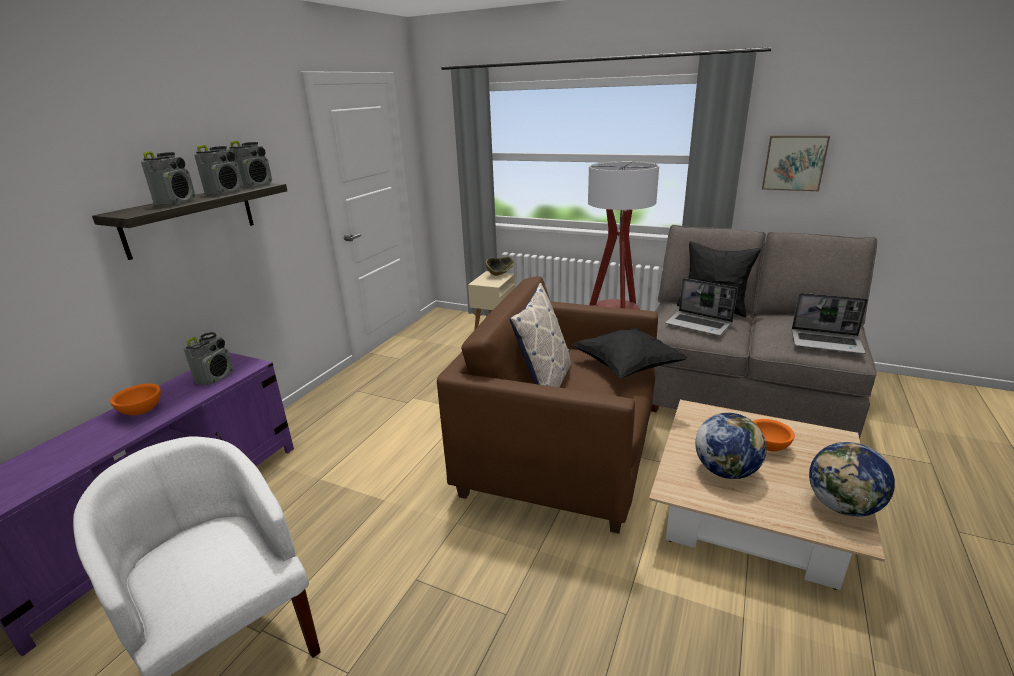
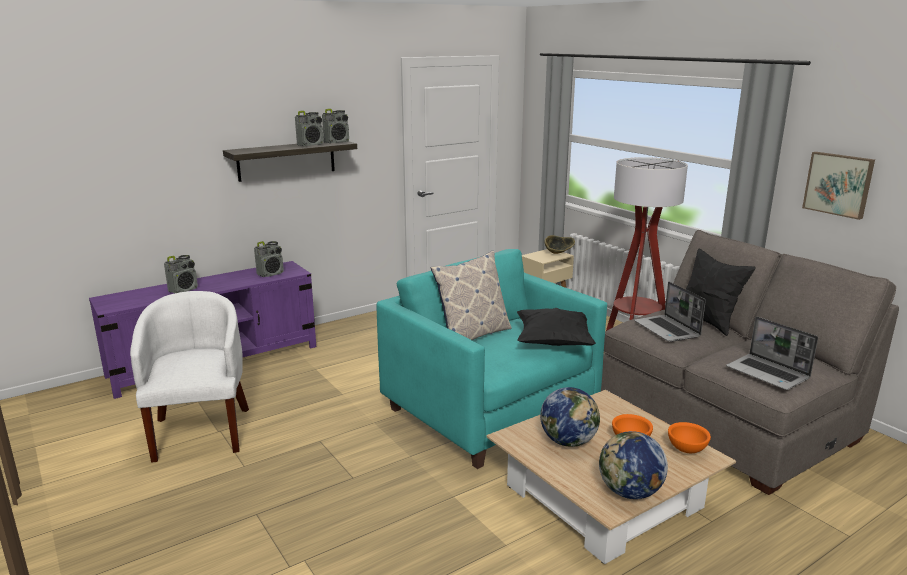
camera: 30 degrees right, 5 degrees down
orange bowl [110,383,161,415] -> orange bowl moved to [668,422,711,453]
radio [141,151,195,206] -> radio moved to [164,255,198,293]
brown armchair [437,276,658,534] -> turquoise armchair [377,249,607,469]

